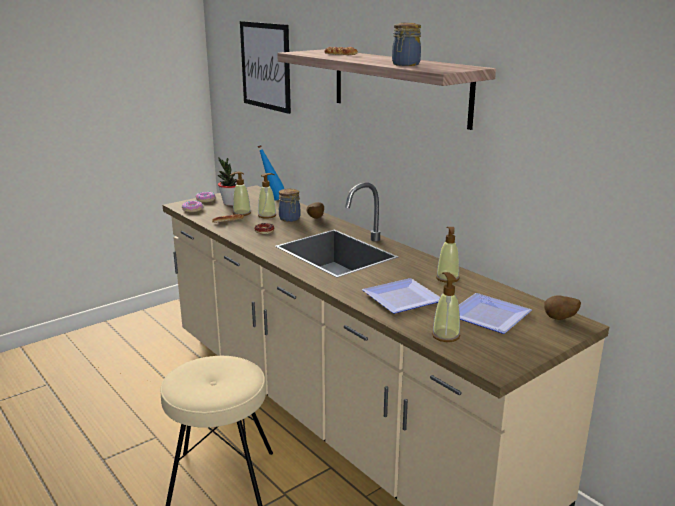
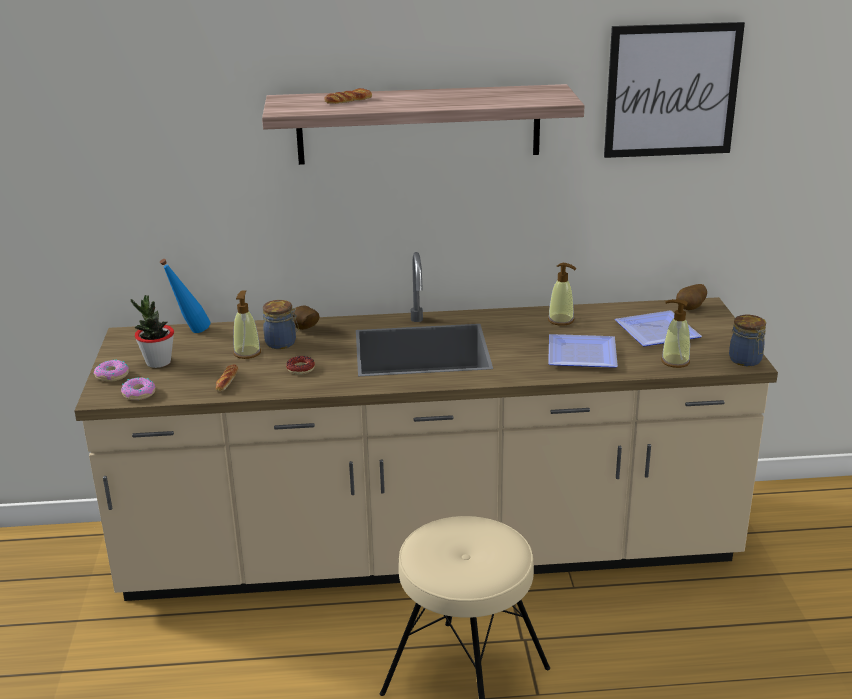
camera: 55 degrees left, 5 degrees up
soap dispenser [230,172,251,216] -> none
picture [240,21,291,114] -> picture moved to [604,22,745,158]
jar [392,23,421,66] -> jar moved to [729,315,766,366]

